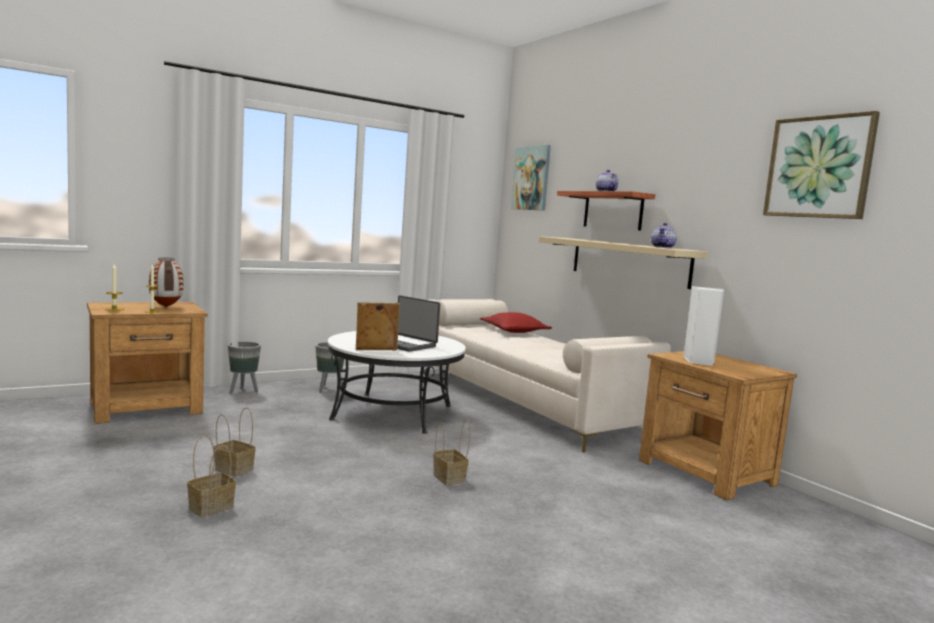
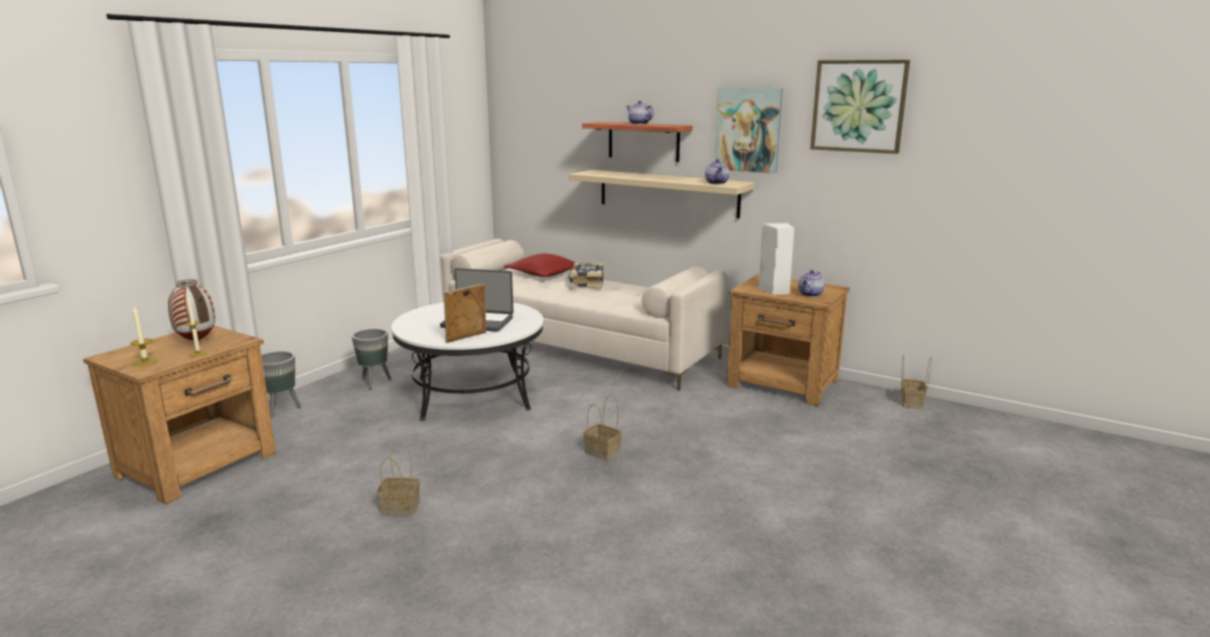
camera: 25 degrees left, 10 degrees up
basket [187,435,236,517] -> basket moved to [900,355,932,409]
picture [511,145,551,211] -> picture moved to [715,87,783,174]
none -> book [569,262,604,288]
none -> teapot [798,270,825,297]

